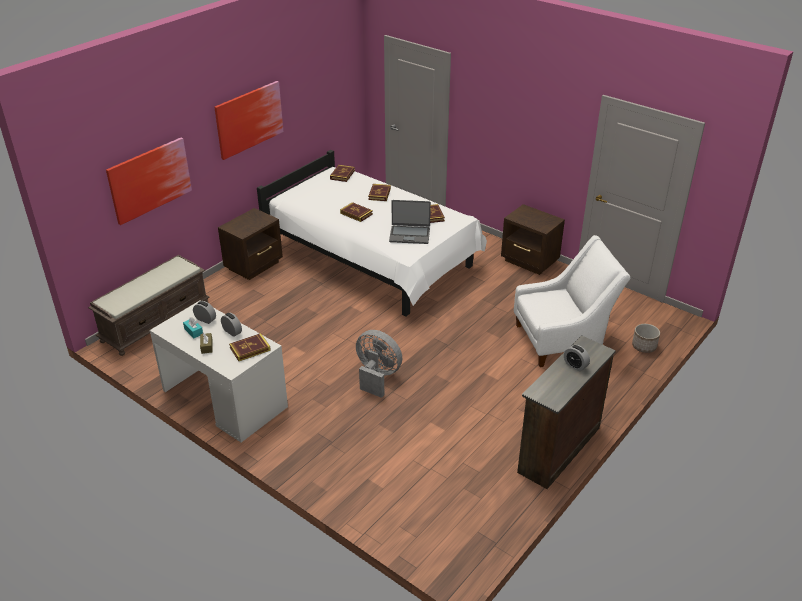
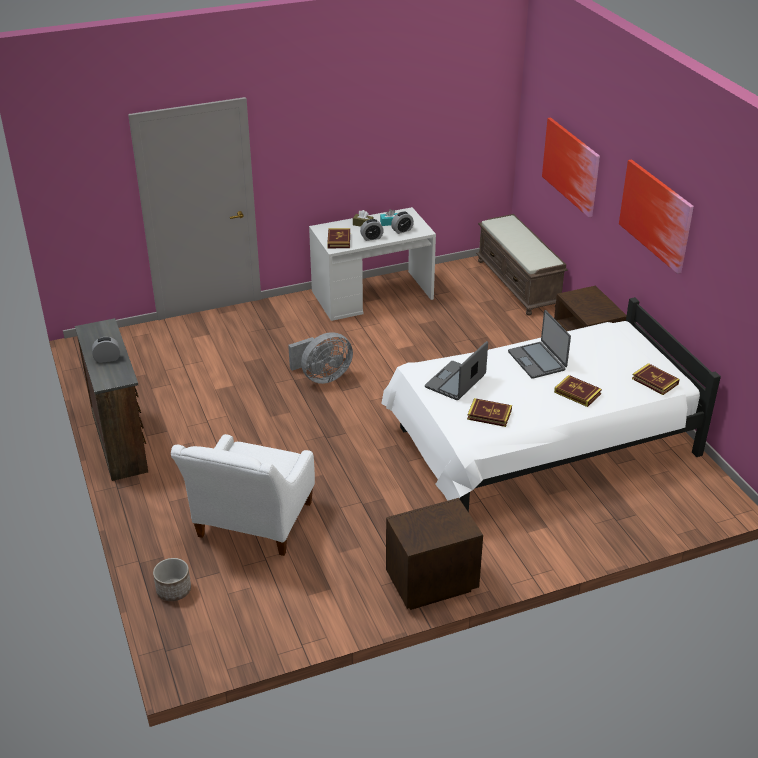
camera: 120 degrees right, 0 degrees up
book [340,202,373,222] -> laptop [508,310,571,379]

